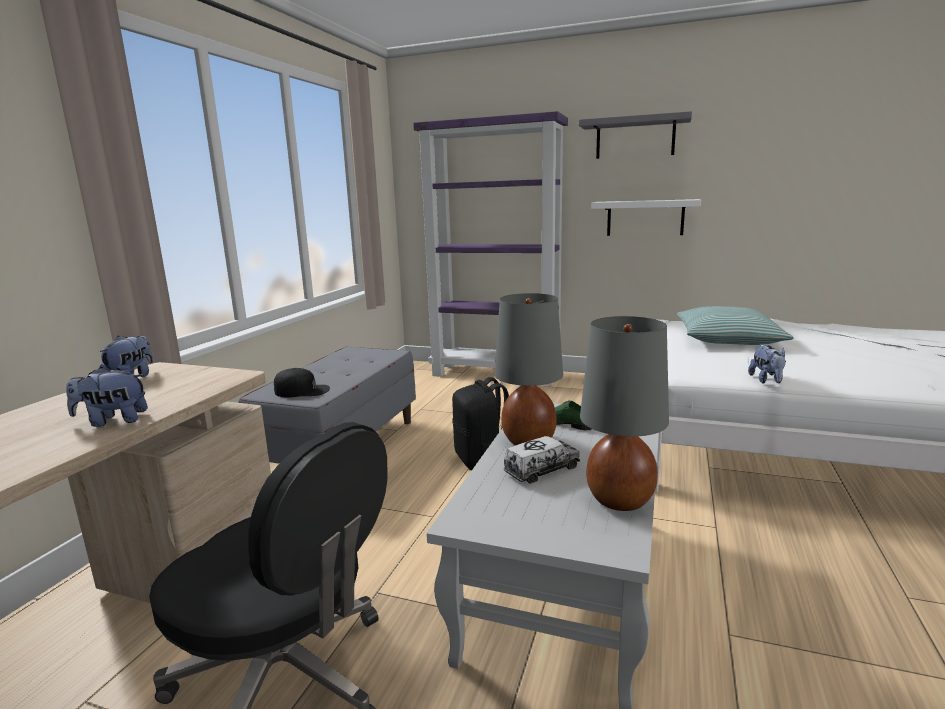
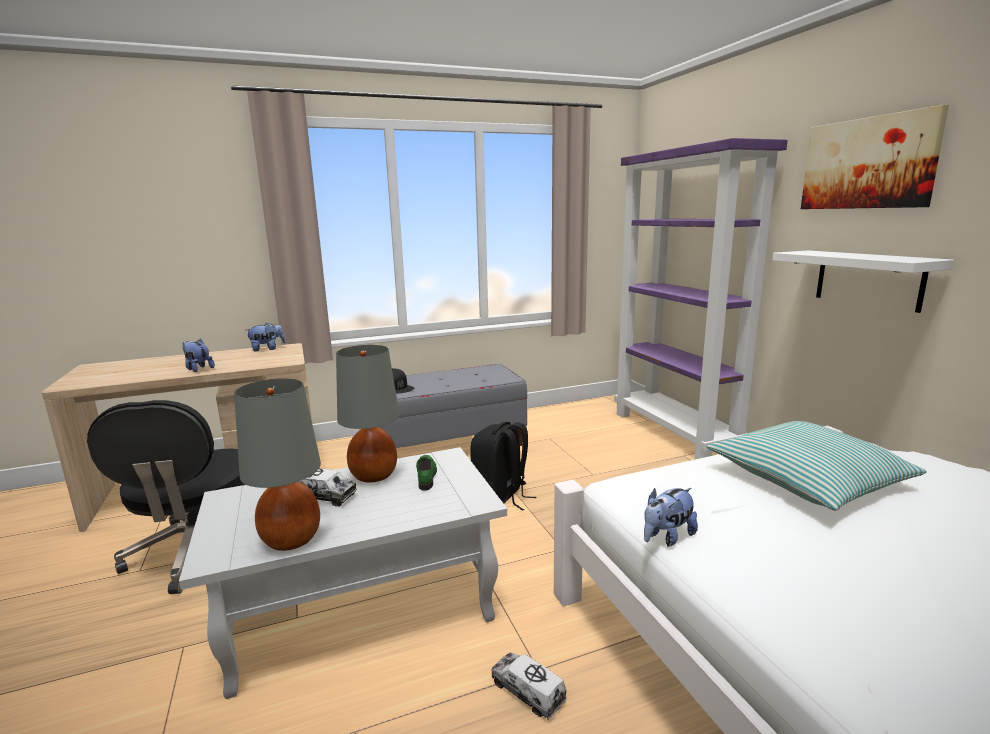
camera: 50 degrees right, 0 degrees up
grey shelf [579,111,692,159] -> picture [801,105,949,209]
none -> toy truck [491,652,567,720]

